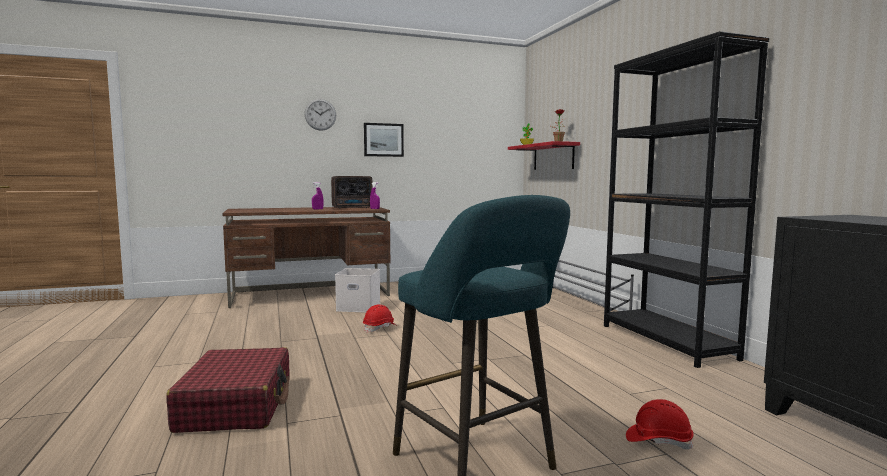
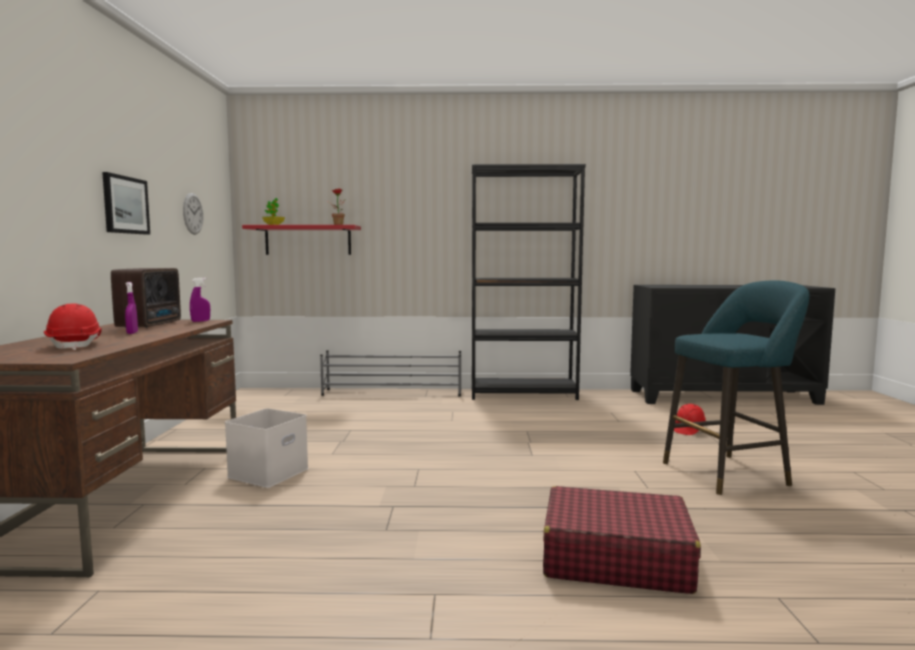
camera: 70 degrees left, 0 degrees up
wall clock [304,99,336,131] -> wall clock moved to [183,193,203,235]
red hard hat [363,304,396,333] -> red hard hat moved to [44,304,102,350]

